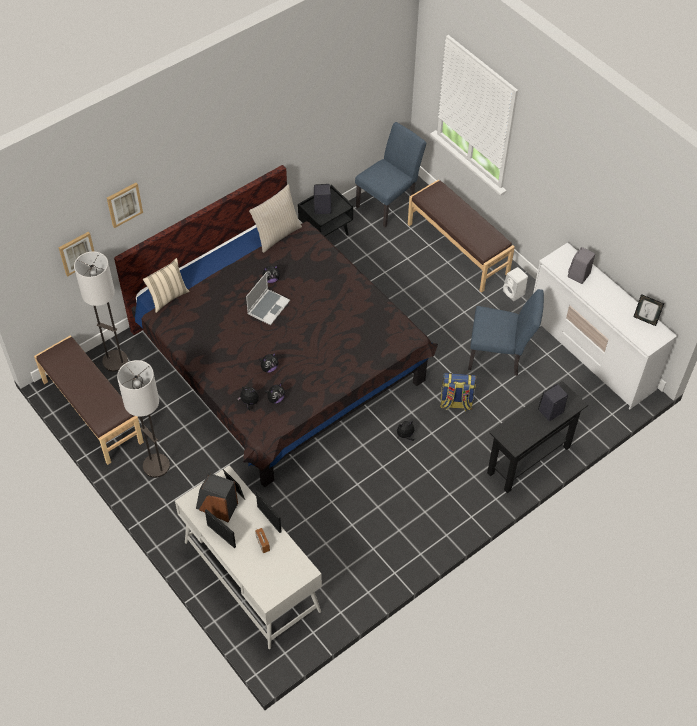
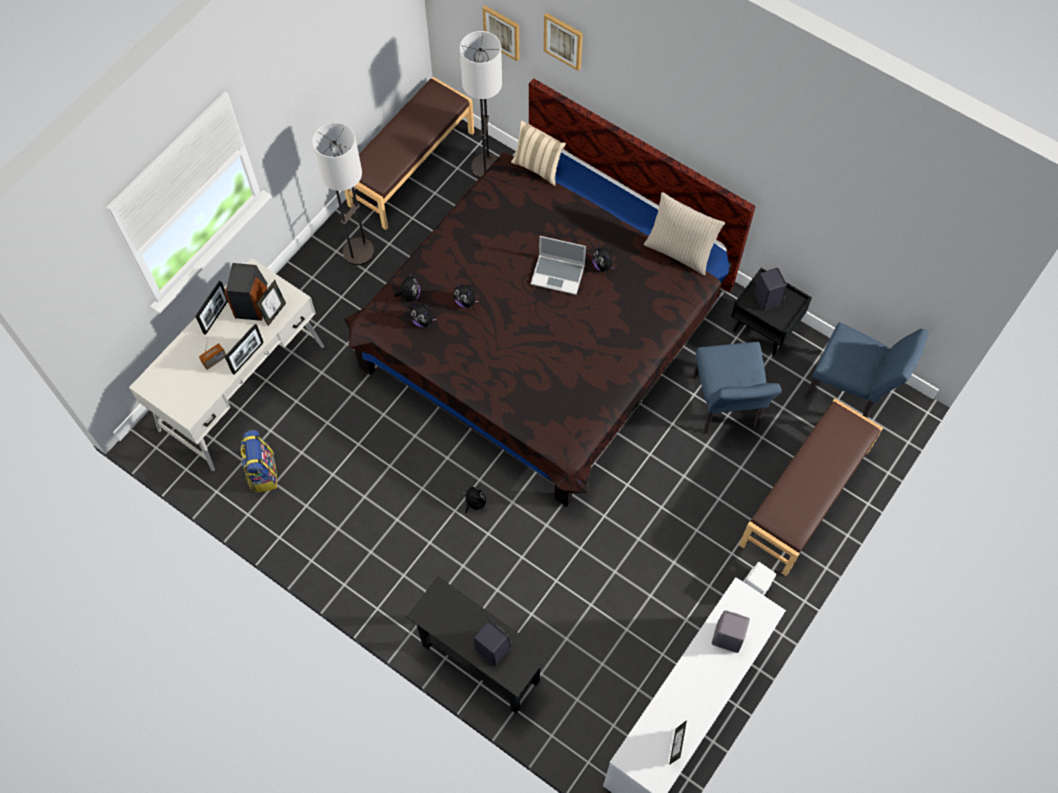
camera: 75 degrees right, 10 degrees up
backpack [440,373,477,411] -> backpack moved to [240,430,277,493]
blue chair [468,289,544,376] -> blue chair moved to [693,342,782,434]

